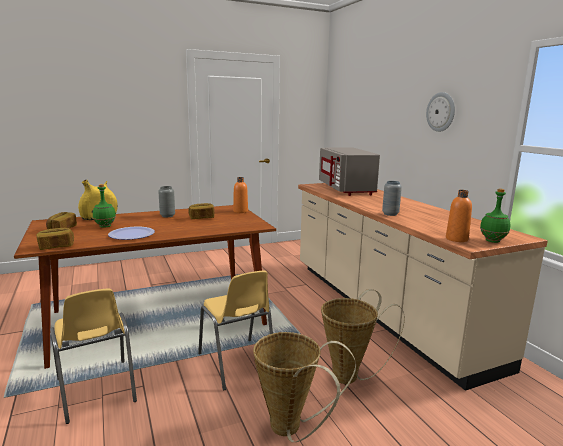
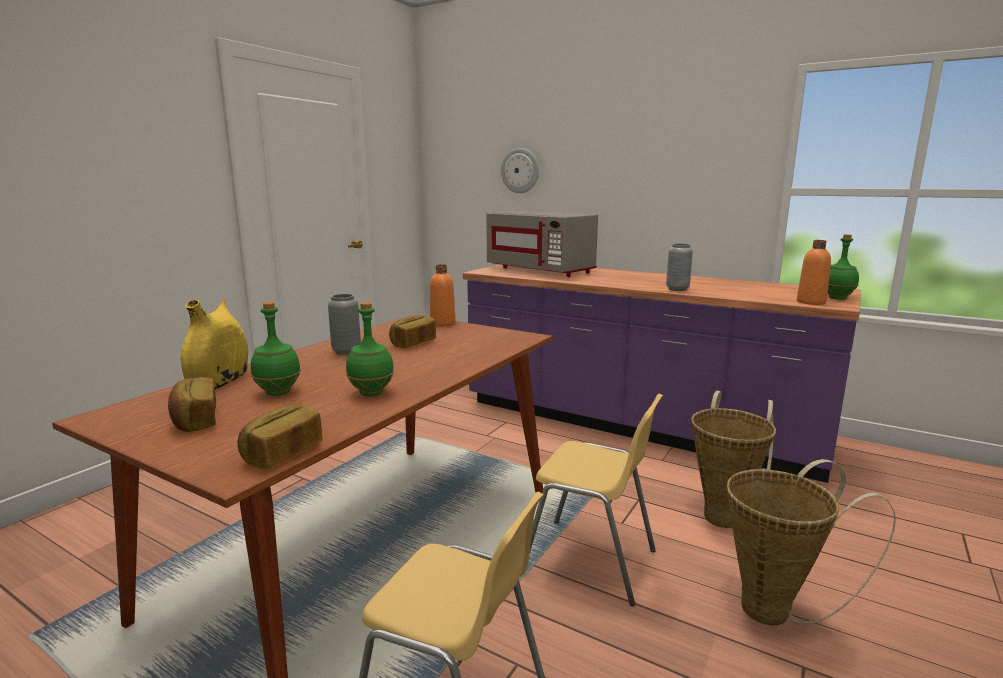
camera: 35 degrees left, 0 degrees up
plate [108,226,155,240] -> green bottle [346,302,394,396]
beige counter [298,183,548,391] -> purple counter [463,264,861,483]
wall clock [426,92,455,132] -> wall clock moved to [501,148,539,193]

